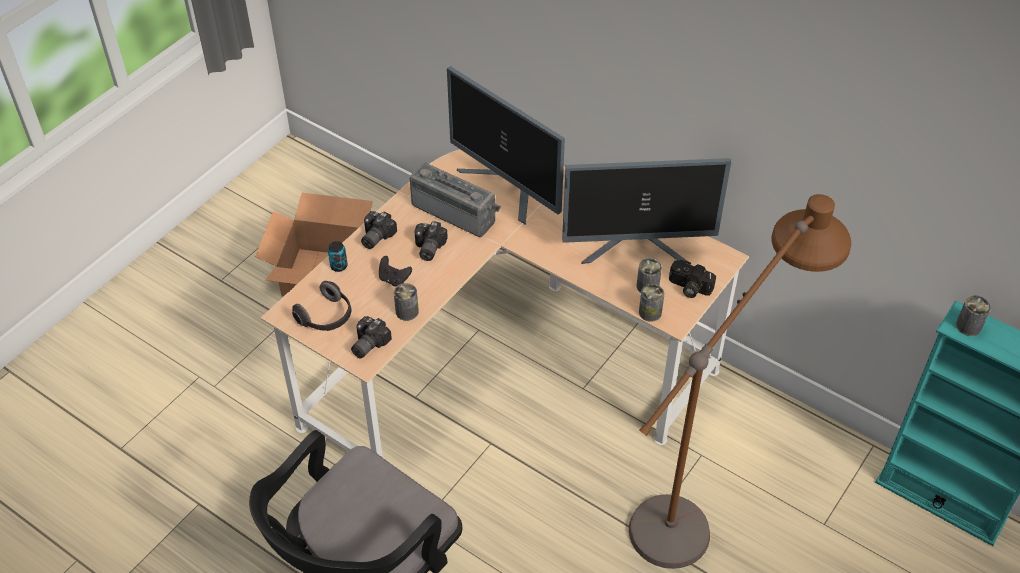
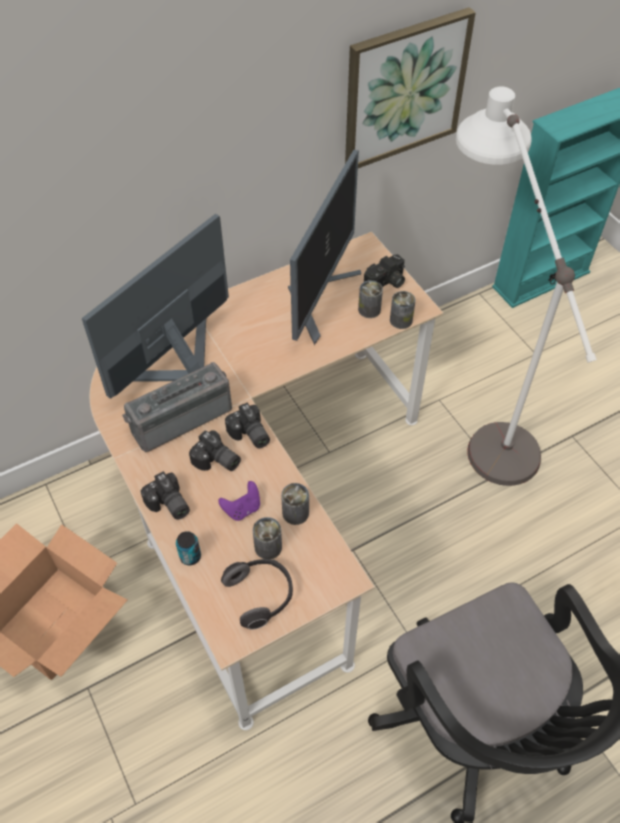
camera: 65 degrees left, 5 degrees up
camera [351,316,392,359] -> camera moved to [225,402,270,448]
black game controller [379,256,412,287] -> purple game controller [218,481,260,521]
monitor [447,66,565,225] -> monitor turned 150 degrees clockwise [82,214,229,399]
brown floor lamp [629,194,851,569] -> white floor lamp [456,86,597,486]
can [956,295,991,336] -> can moved to [253,517,282,559]
none -> picture [345,7,476,168]

